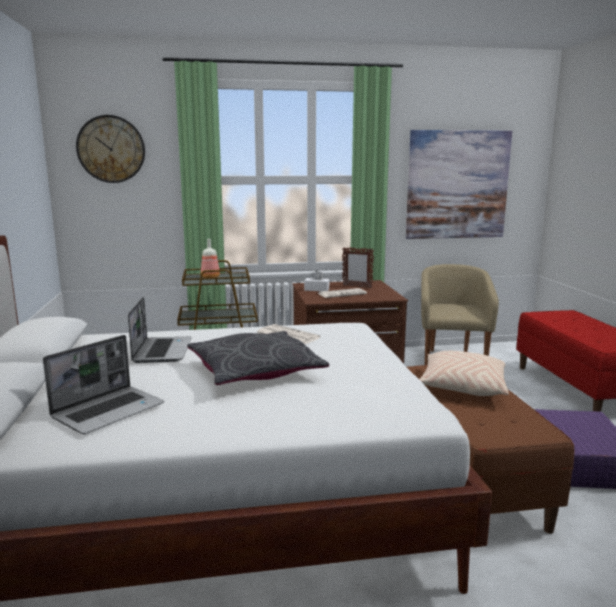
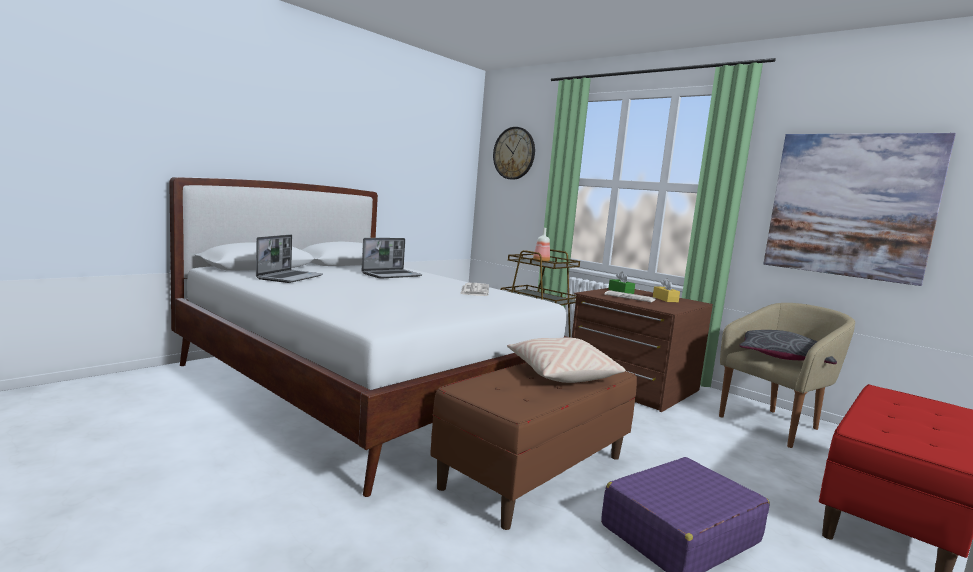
camera: 50 degrees right, 5 degrees down
laptop [43,335,164,434] -> laptop turned 75 degrees counterclockwise [256,235,323,283]
grey pillow [187,331,329,385] -> grey pillow moved to [739,330,837,364]
white tissue box [304,270,330,291] -> green tissue box [608,271,635,294]
picture frame [342,247,374,288] -> yellow tissue box [653,278,680,302]

